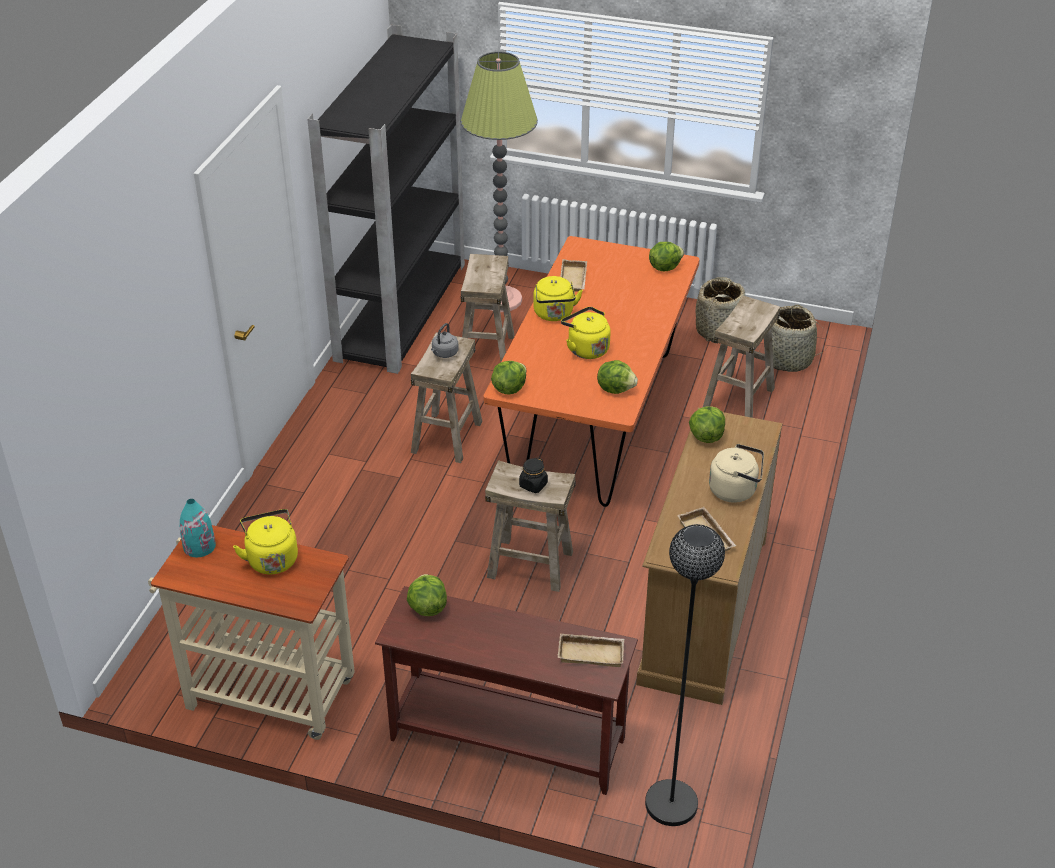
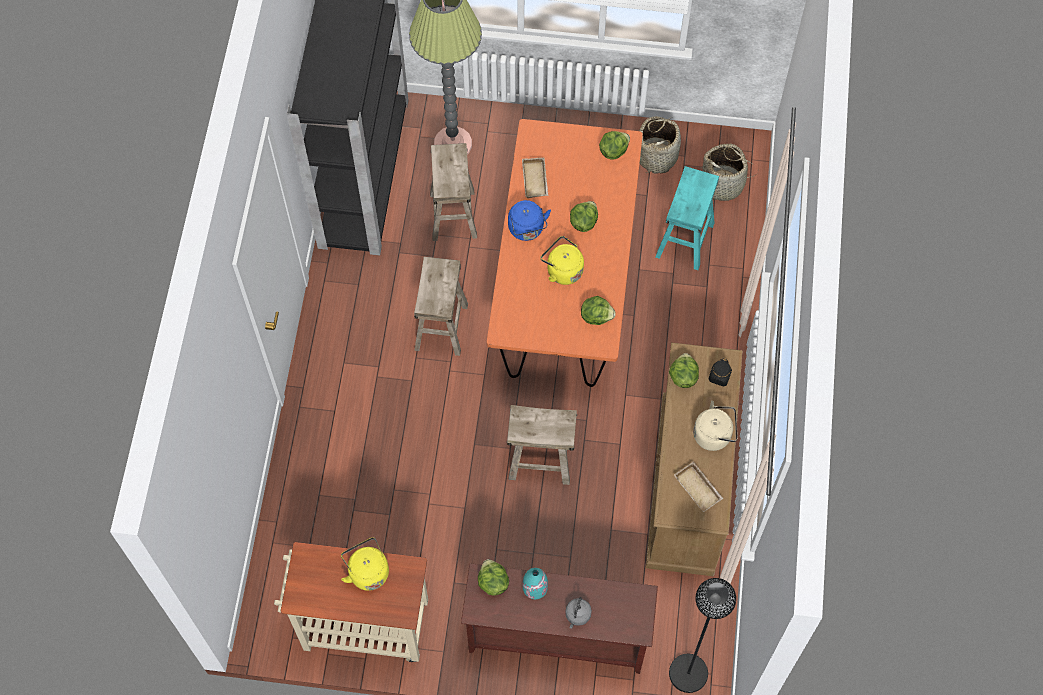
camera: 10 degrees left, 25 degrees up
turquoise vase [180,499,216,557] -> turquoise vase moved to [523,568,548,599]
grey kettle [431,323,459,358] -> grey kettle moved to [565,597,592,628]
lettuce [491,361,526,394] -> lettuce moved to [570,201,598,232]
black jar [519,458,548,493] -> black jar moved to [709,358,732,387]
yellow kettle [533,276,583,321] -> blue kettle [508,200,551,241]
beige tray [558,633,624,667] -> none
beige stool [703,296,780,418] -> turquoise stool [655,166,719,270]

